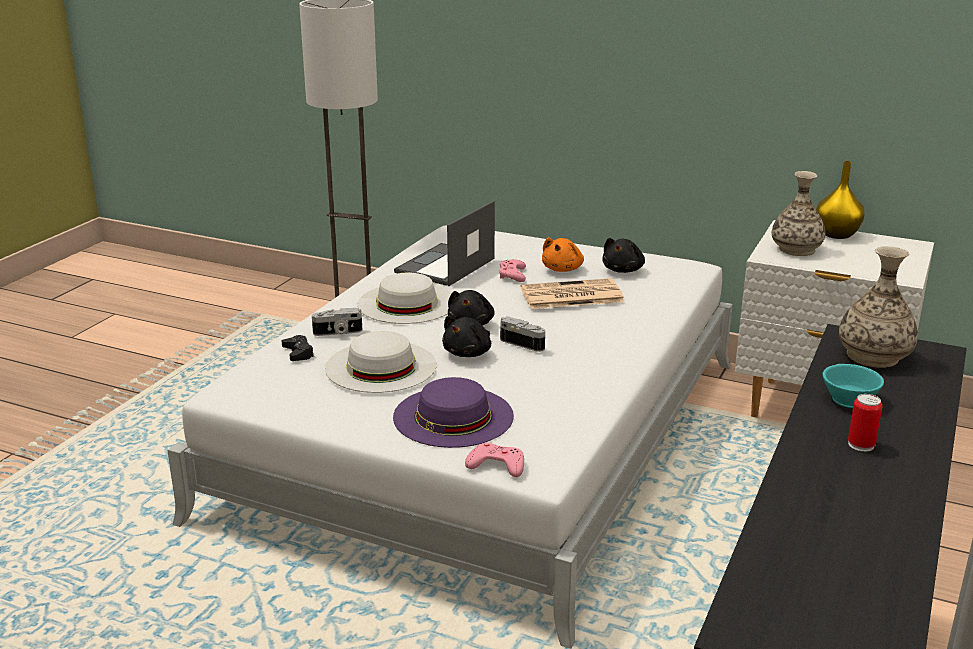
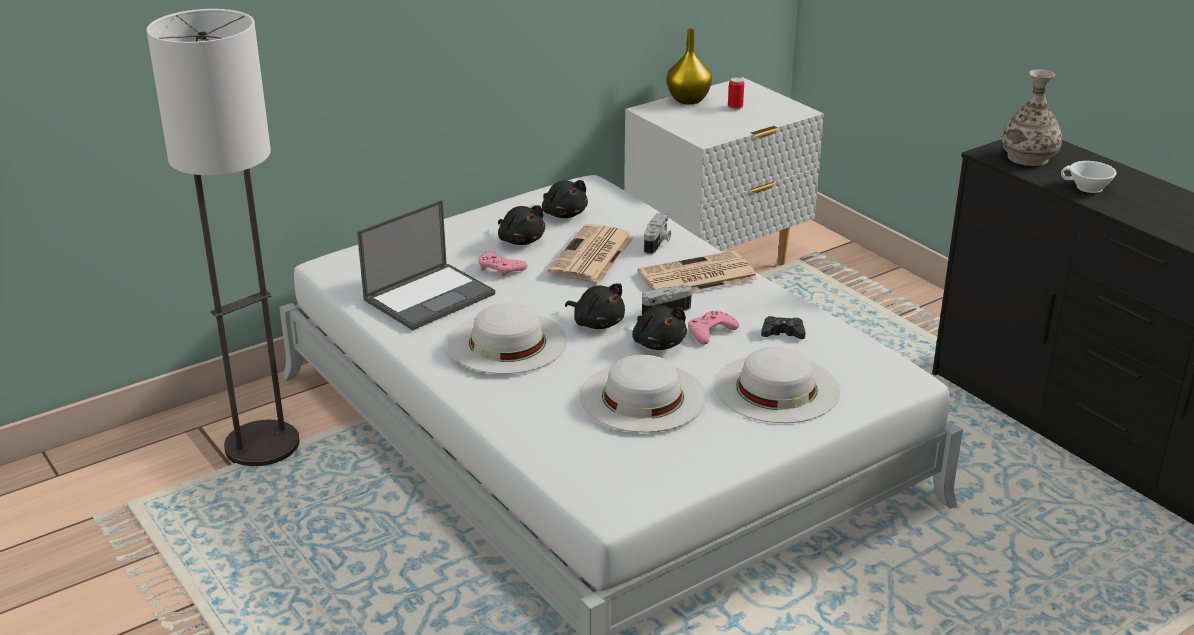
camera: 60 degrees left, 5 degrees up
black game controller [282,335,314,361] -> black game controller moved to [761,316,806,339]
camera [312,308,362,336] -> camera moved to [644,213,671,254]
purple hat [393,377,514,448] -> white hat [714,347,840,423]
laptop [394,201,495,286] -> laptop turned 105 degrees counterclockwise [357,200,495,330]
pink game controller [465,442,524,477] -> pink game controller moved to [688,311,739,345]
orange plush toy [542,237,584,272] -> black plush toy [498,205,545,245]
vase [772,171,825,256] -> none
turquoise cup [823,364,884,408] -> white cup [1061,161,1117,193]
can [848,394,883,452] -> can moved to [728,77,744,110]
none -> newspaper [638,251,758,292]

